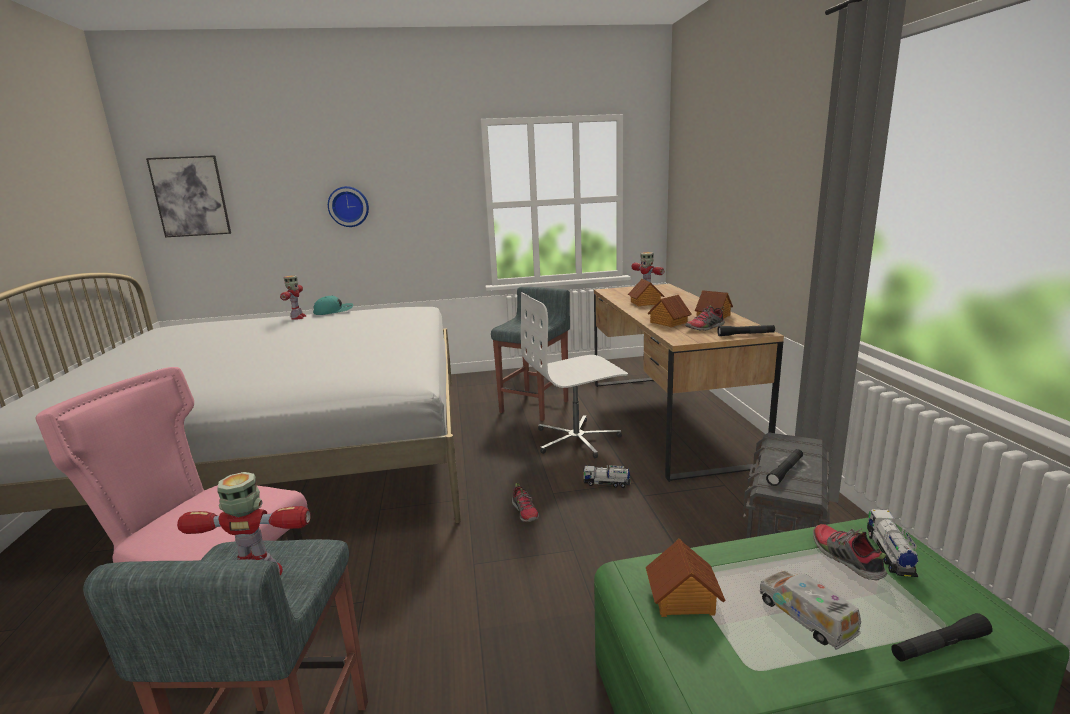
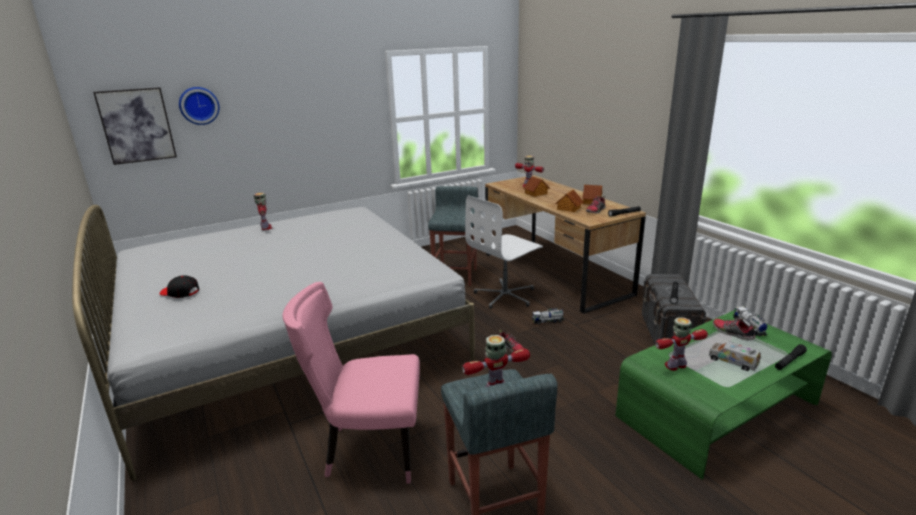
camera: 20 degrees left, 5 degrees up
turquoise cap [313,296,353,315] -> none
wall clock [328,186,369,227] -> wall clock moved to [179,87,219,125]
toy house [646,538,726,617] -> toy robot [655,318,708,371]
none -> black cap [160,275,199,298]

